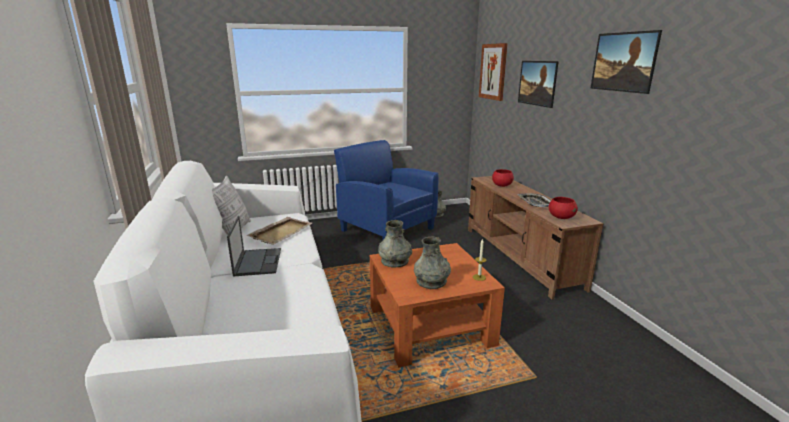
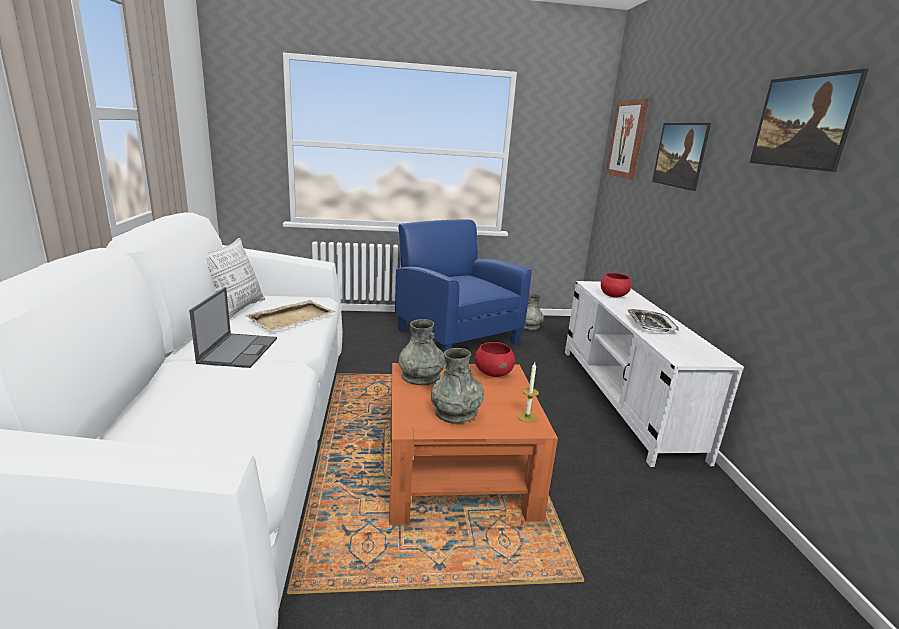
camera: 10 degrees right, 0 degrees up
brown tv stand [468,176,604,299] -> white tv stand [565,281,744,467]
red bowl [549,197,578,219] -> red bowl moved to [474,342,515,377]

